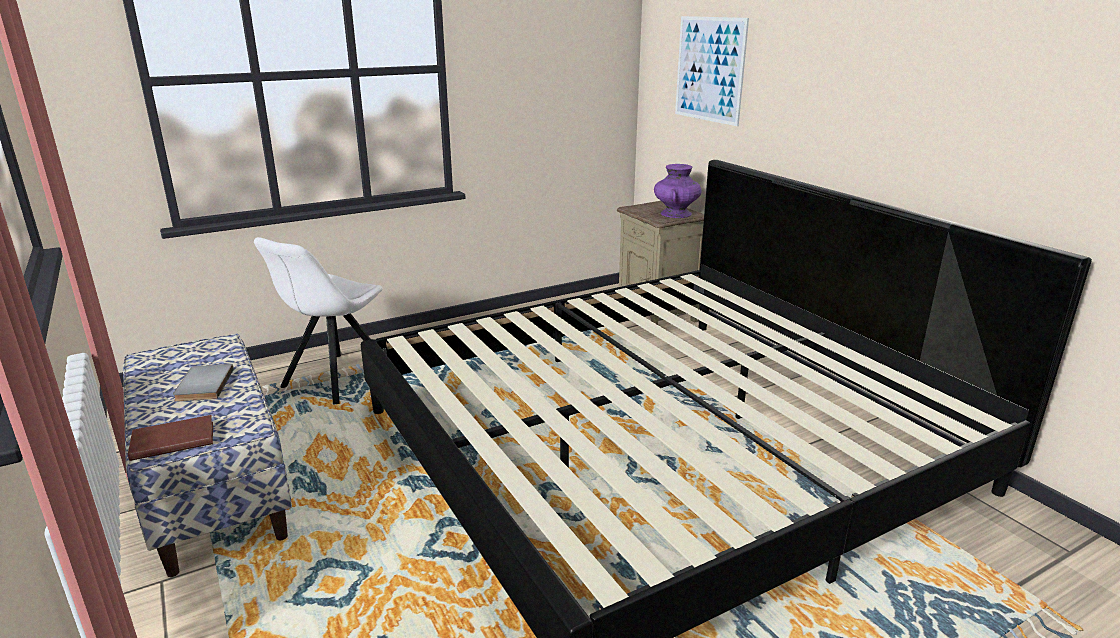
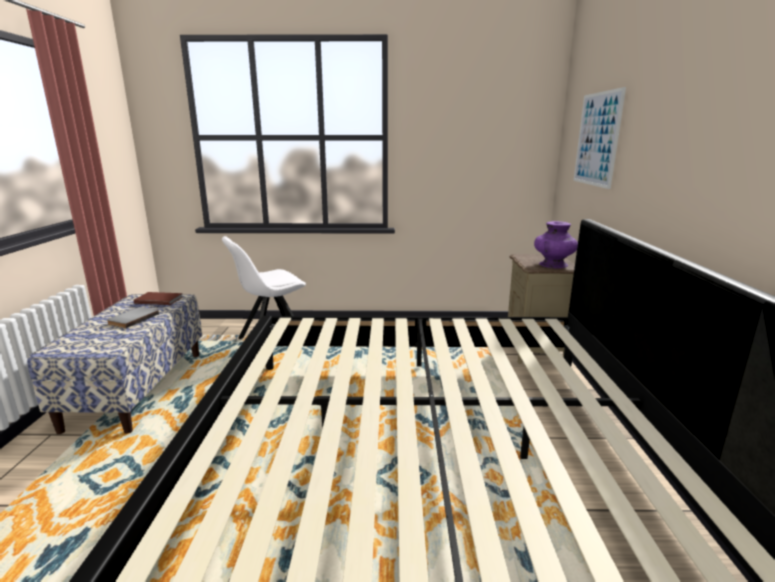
camera: 30 degrees right, 5 degrees down
brown book [128,415,213,461] -> brown book moved to [134,292,183,305]

